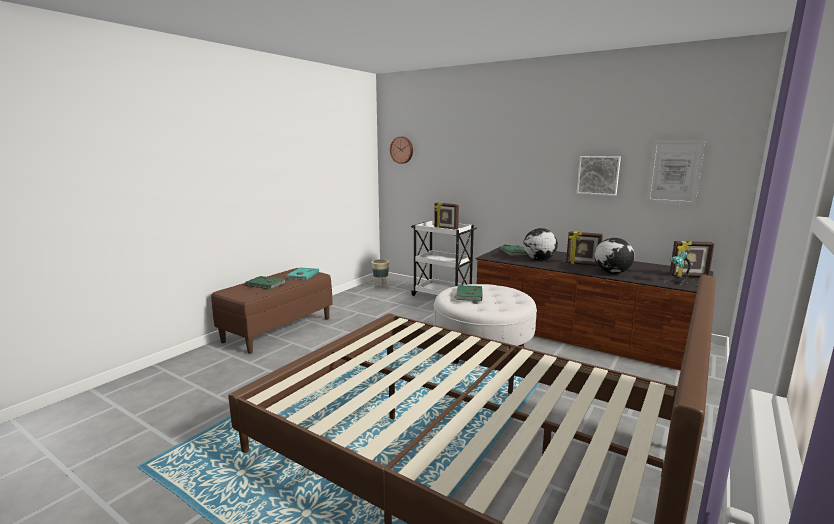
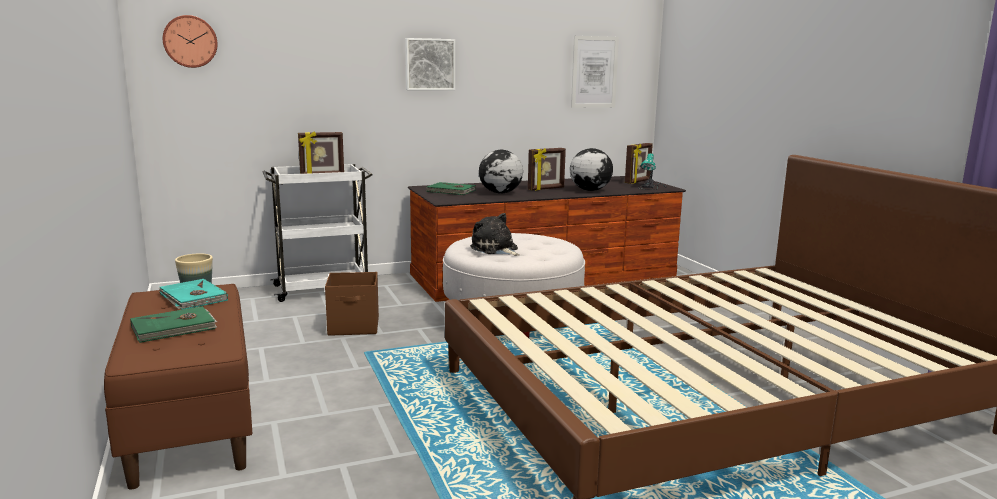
camera: 55 degrees left, 0 degrees up
green book [454,285,483,301] -> plush toy [470,213,520,256]
picture [577,156,621,196] -> picture moved to [405,38,455,90]
none -> brown storage box [325,272,379,336]

